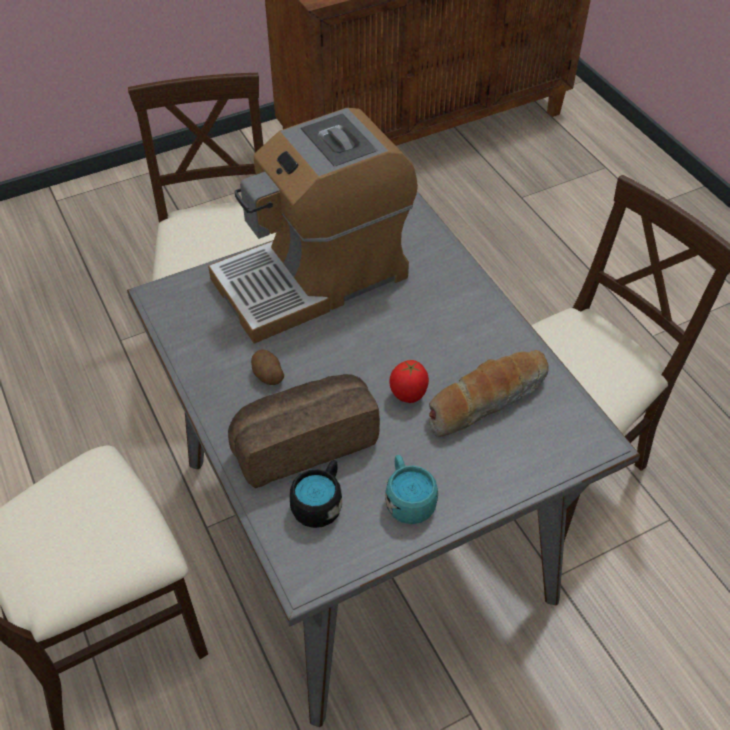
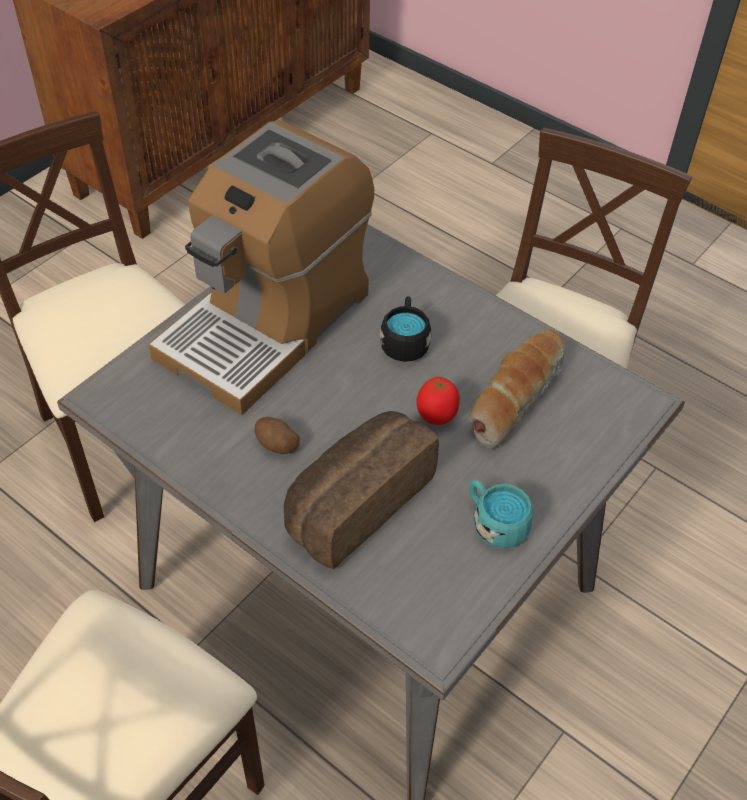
camera: 25 degrees left, 0 degrees up
black mug [289,460,342,528] -> black mug moved to [380,296,431,362]

